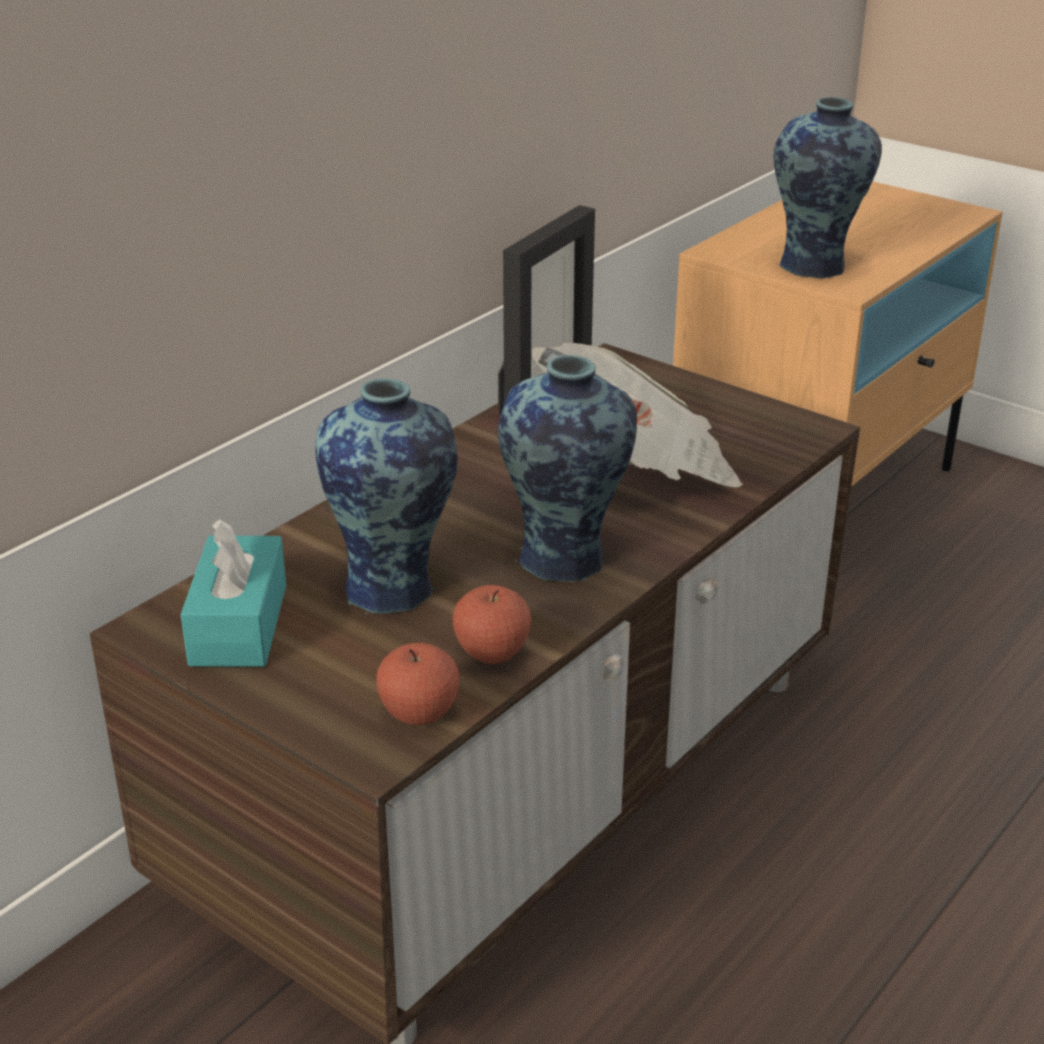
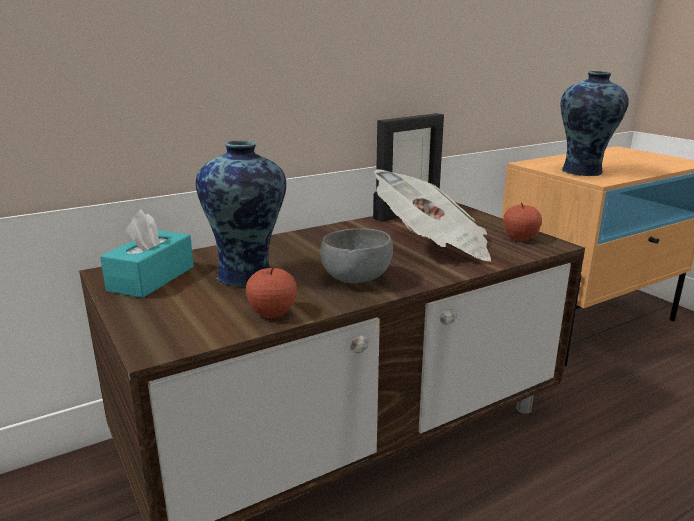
camera: 20 degrees right, 10 degrees down
apple [376,643,459,725] -> apple moved to [503,203,542,241]
vase [498,355,637,582] -> grey bowl [320,228,393,283]

